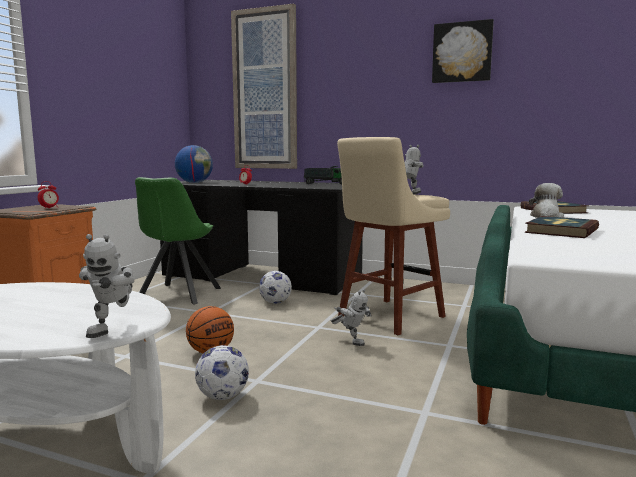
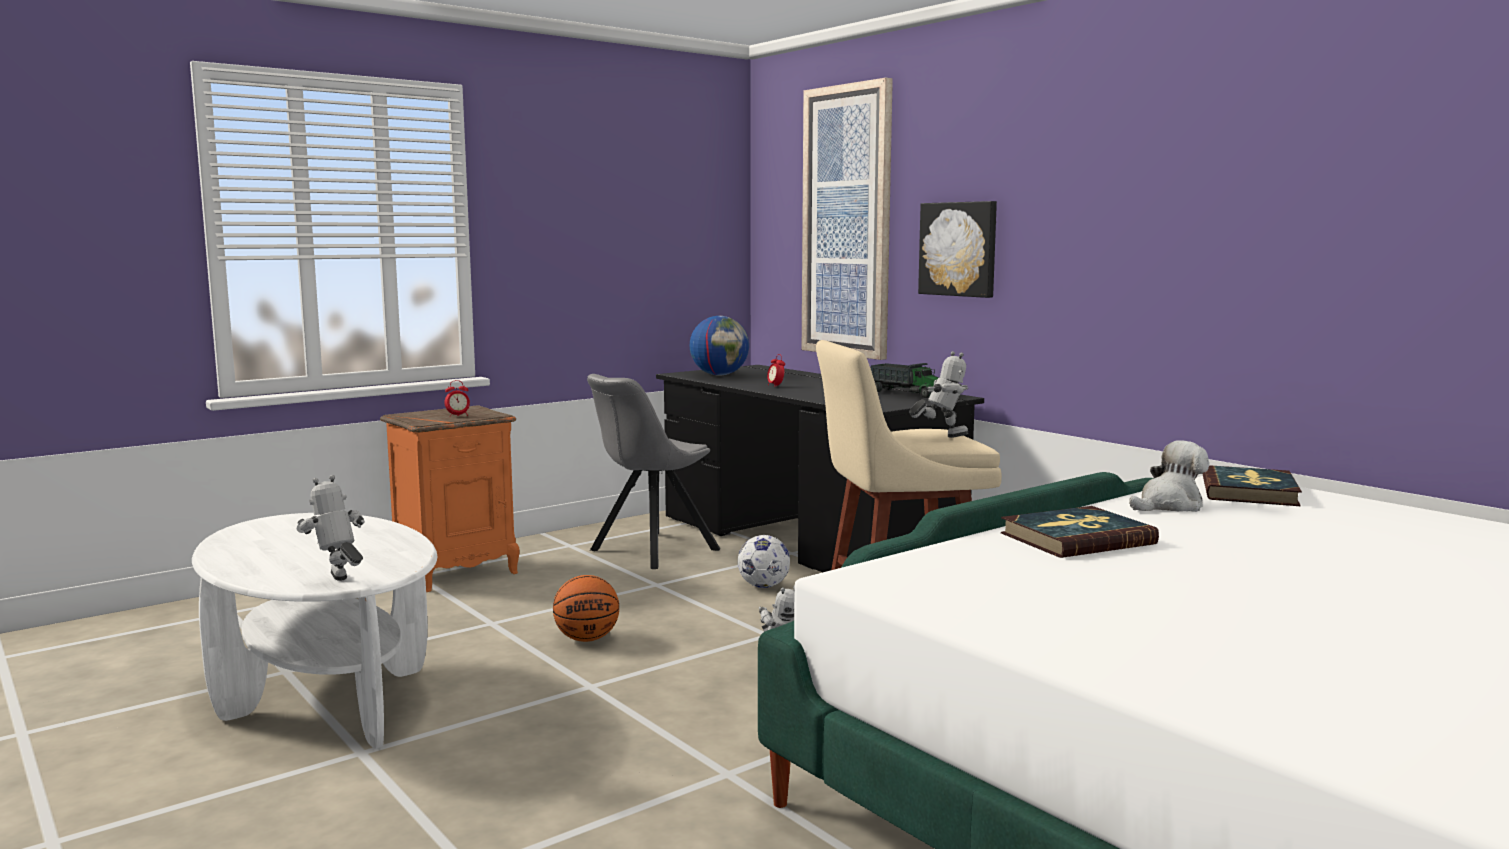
camera: 30 degrees right, 0 degrees up
toy robot [79,234,134,338] -> toy robot turned 105 degrees clockwise [297,475,365,581]
green chair [135,177,221,304] -> grey chair [587,374,720,569]
football [195,345,249,400] -> none
picture [432,19,494,83] -> picture moved to [918,201,997,298]

